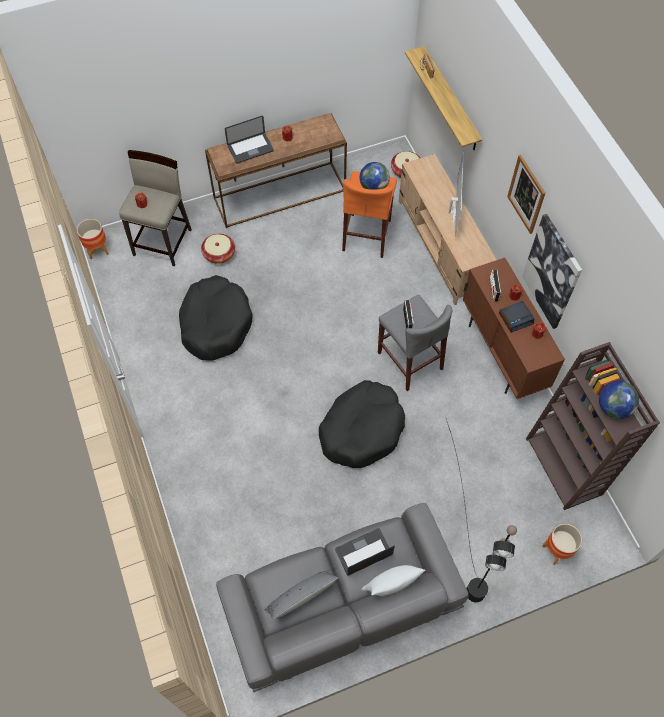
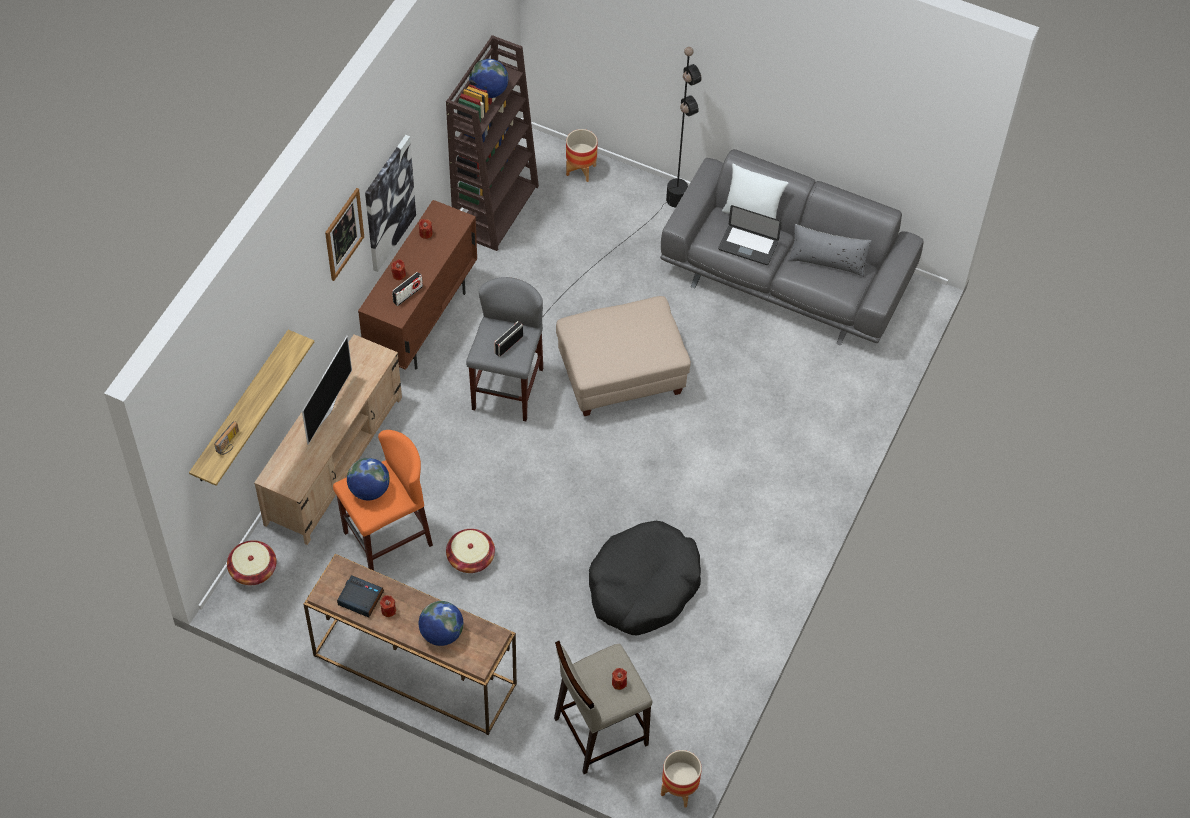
camera: 135 degrees left, 5 degrees down
basket [201,234,235,264] -> basket moved to [446,529,495,573]
laptop [225,116,274,163] -> globe [419,601,463,646]
black dog bed [319,380,405,468] -> beige ottoman [556,296,691,416]
television [449,153,463,238] -> television turned 150 degrees clockwise [302,336,352,445]
alarm clock [499,301,534,333] -> alarm clock moved to [337,575,384,617]

